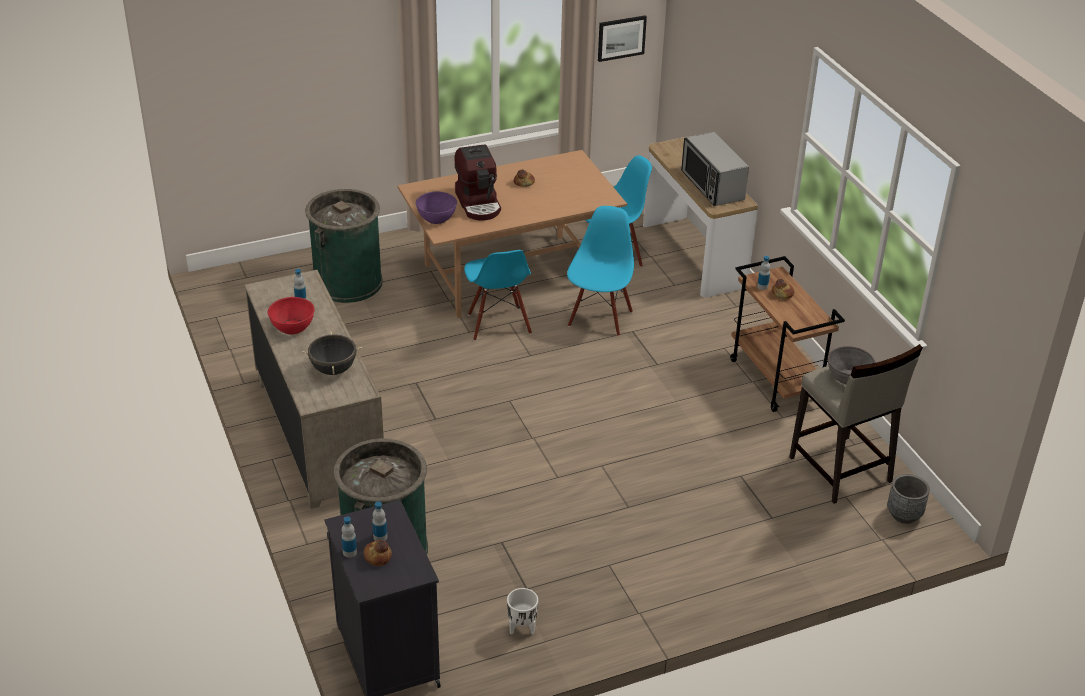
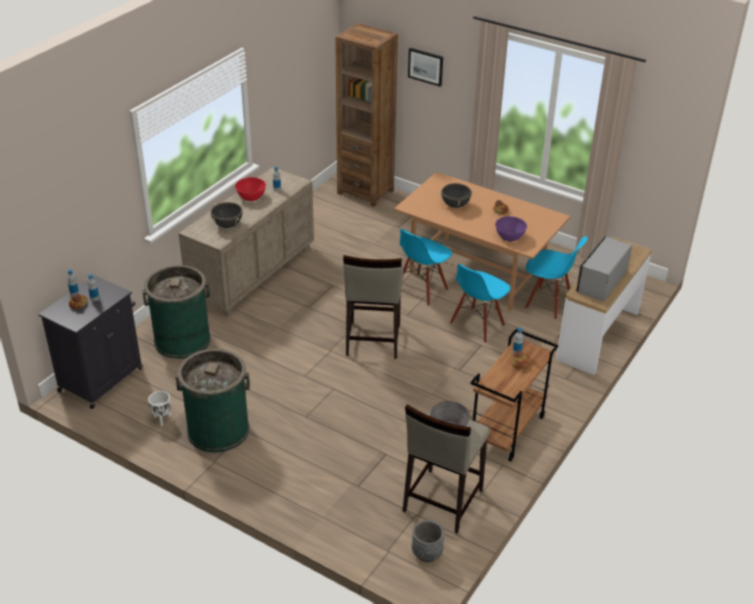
camera: 55 degrees right, 0 degrees up
green trash can [305,189,383,303] -> green trash can moved to [175,349,250,452]
purple bowl [416,192,457,224] -> purple bowl moved to [495,216,527,241]
coffee machine [454,144,501,221] -> black cooking pot [438,182,475,208]
blue chair [567,206,634,336] -> blue chair turned 150 degrees clockwise [450,264,511,343]
picture [598,15,647,62] -> picture moved to [408,48,443,87]
none -> brown bookcase [335,23,398,207]
none -> beige stool [343,255,403,359]

